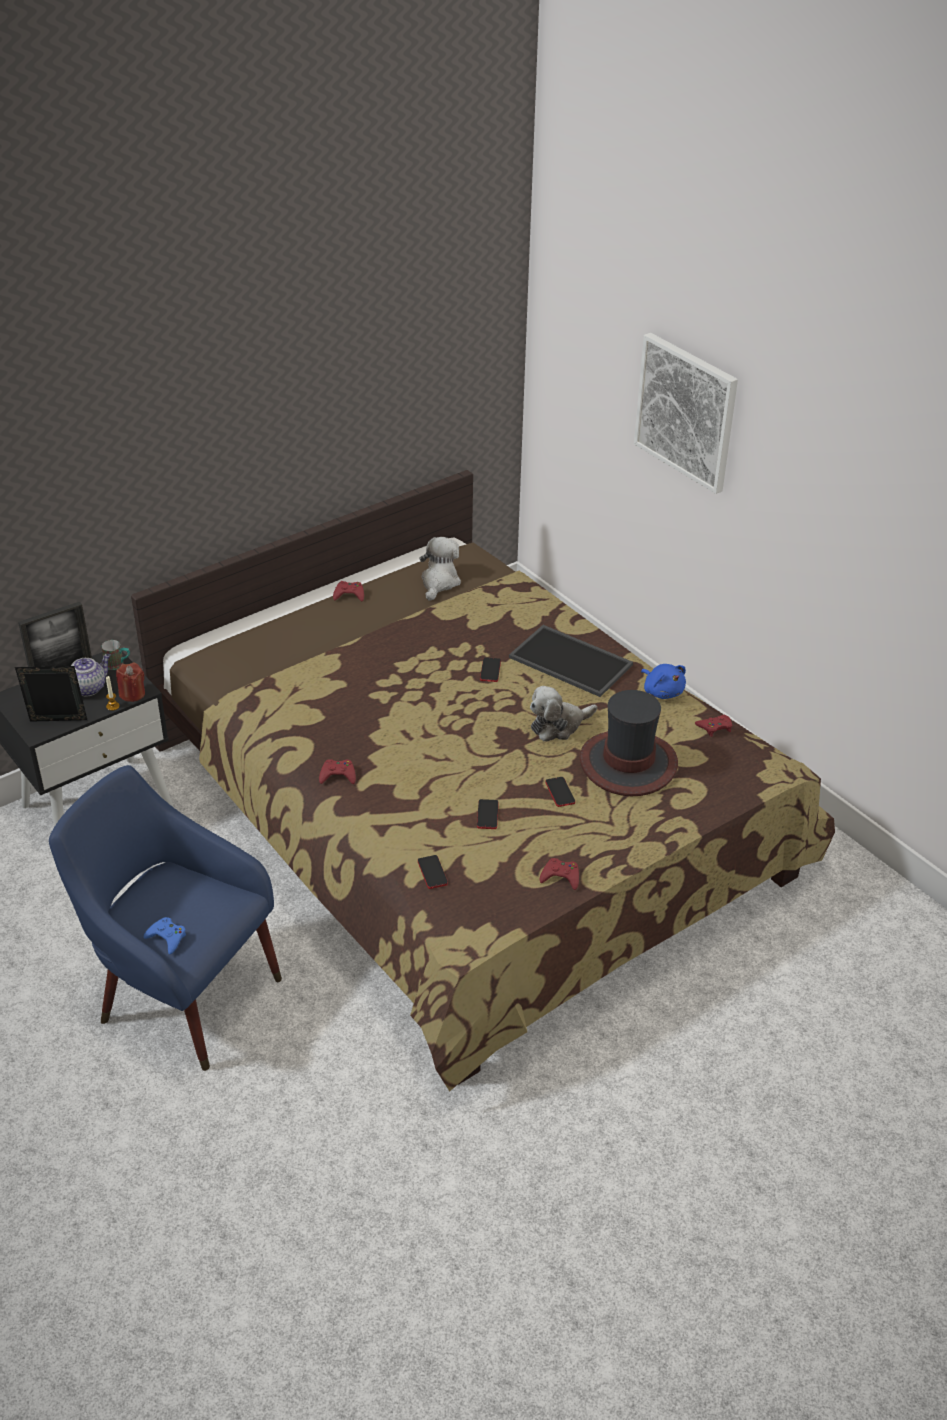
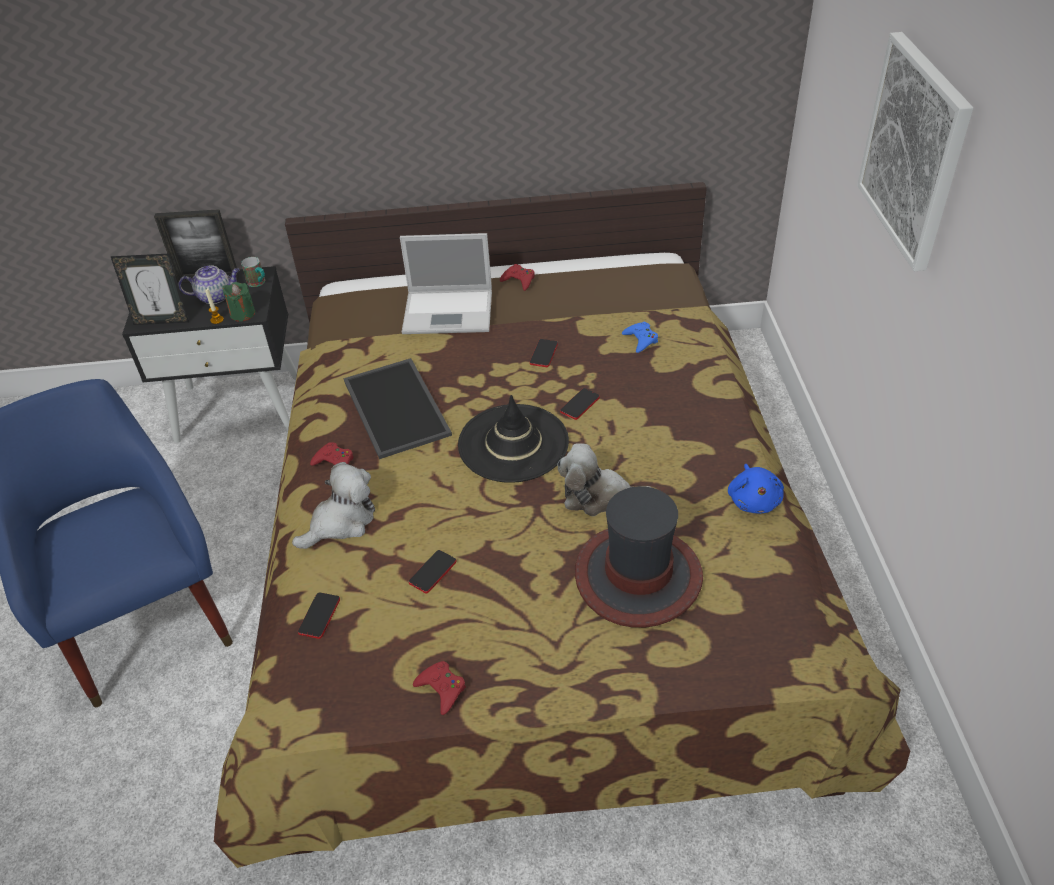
camera: 35 degrees right, 5 degrees up
picture frame [15,666,87,722] -> picture frame turned 150 degrees clockwise [110,254,189,325]
red candle [116,662,145,702] -> green candle [222,282,255,322]
blue game controller [144,917,186,955] -> blue game controller moved to [622,322,658,353]
plush toy [419,537,461,601] -> plush toy moved to [292,462,375,549]
tray [509,625,633,697] -> tray moved to [343,358,452,459]
phone [545,777,575,807] -> phone moved to [530,339,558,367]
red game controller [695,715,732,737] -> none
none -> laptop [400,233,492,334]
none -> black hat [458,395,569,483]

